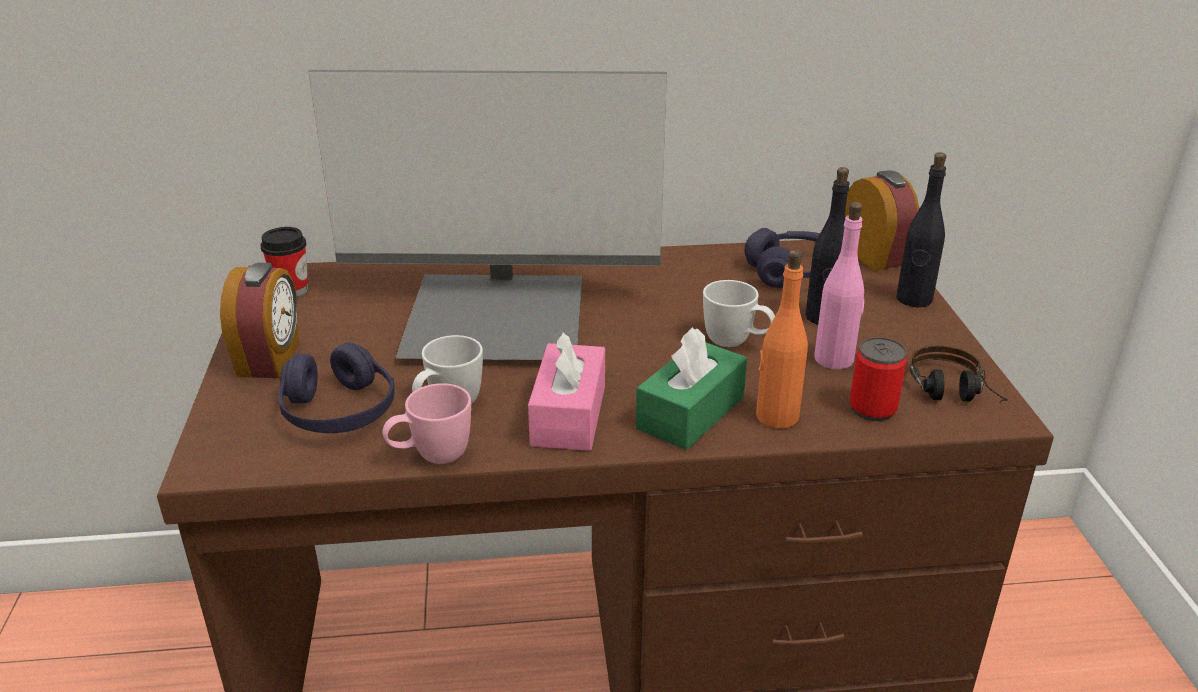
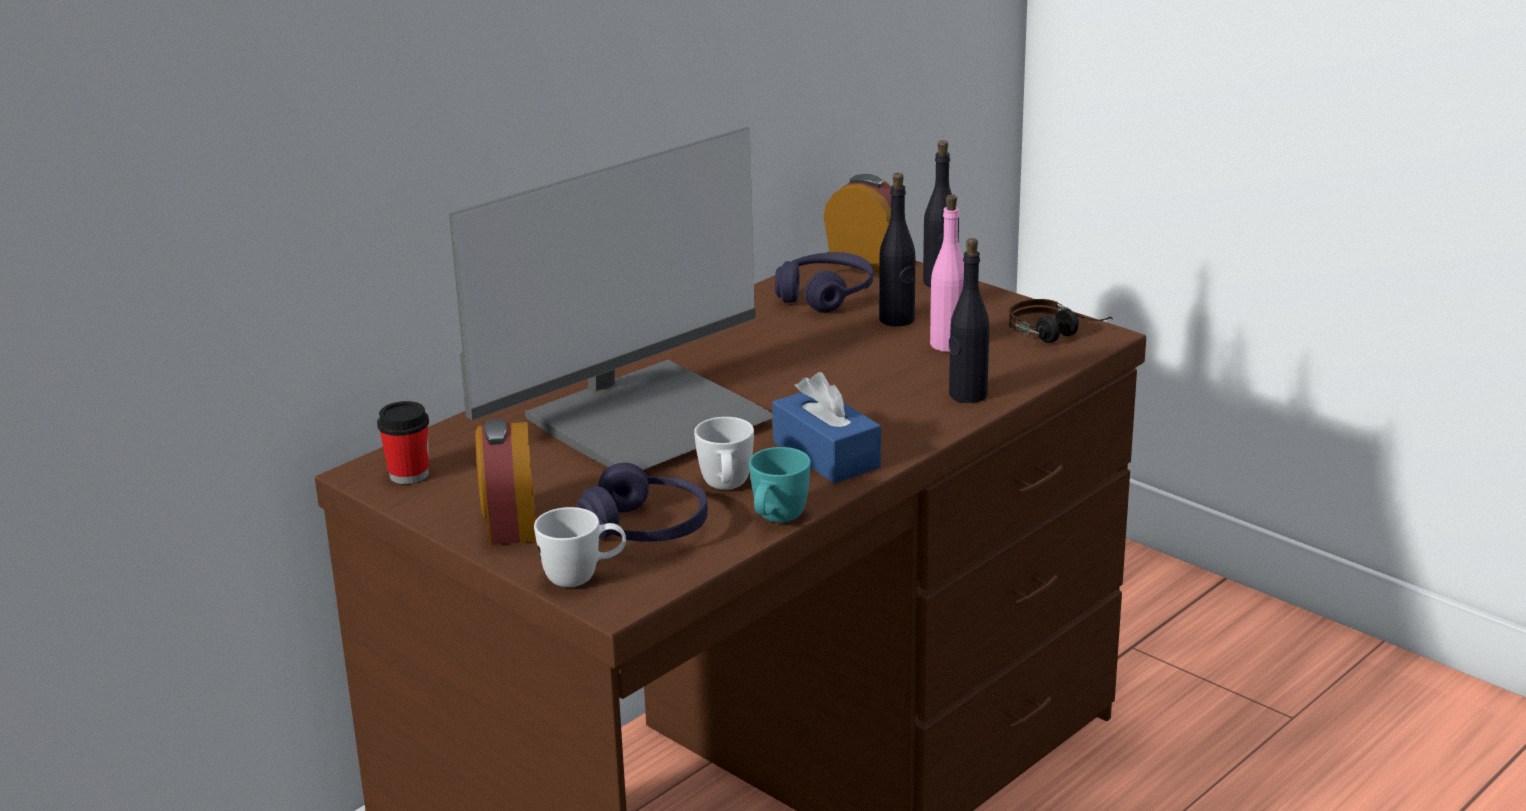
camera: 40 degrees left, 5 degrees down
alarm clock [220,263,299,378] -> alarm clock turned 150 degrees counterclockwise [475,419,536,545]
pink mug [382,383,471,464] -> turquoise mug [749,447,811,523]
pink tissue box [528,331,605,451] -> blue tissue box [772,372,881,484]
green tissue box [636,327,747,450] -> none
white mug [703,280,775,347] -> white mug moved to [534,507,626,587]
orange bottle [756,250,808,429] -> black bottle [949,238,989,403]
can [849,337,907,421] -> none

